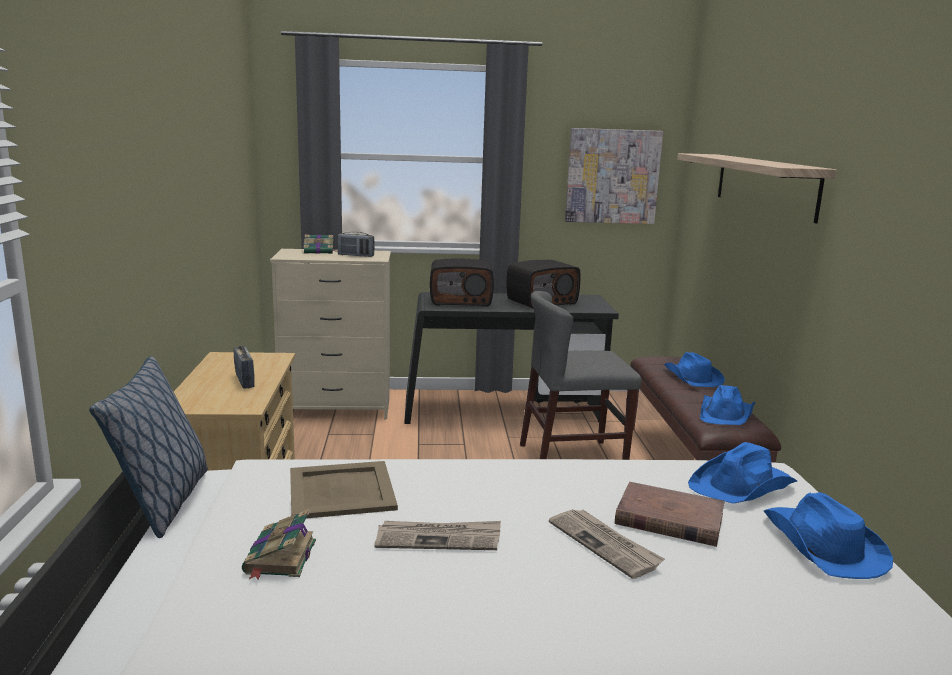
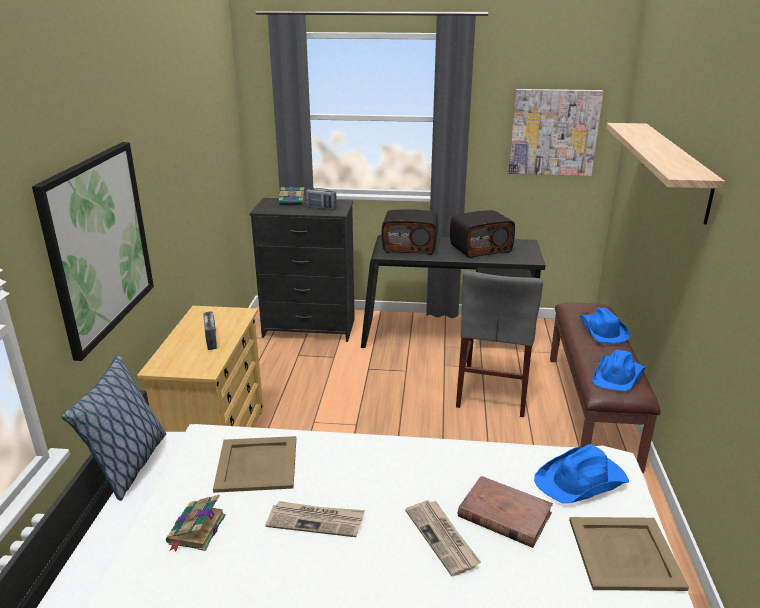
camera: 10 degrees right, 10 degrees up
beige dresser [270,249,391,419] -> black dresser [250,198,355,342]
grey chair [520,291,641,460] -> grey chair turned 75 degrees counterclockwise [456,270,543,417]
blue hat [764,492,893,579] -> beige tray [569,517,689,591]
none -> picture [32,142,154,361]

